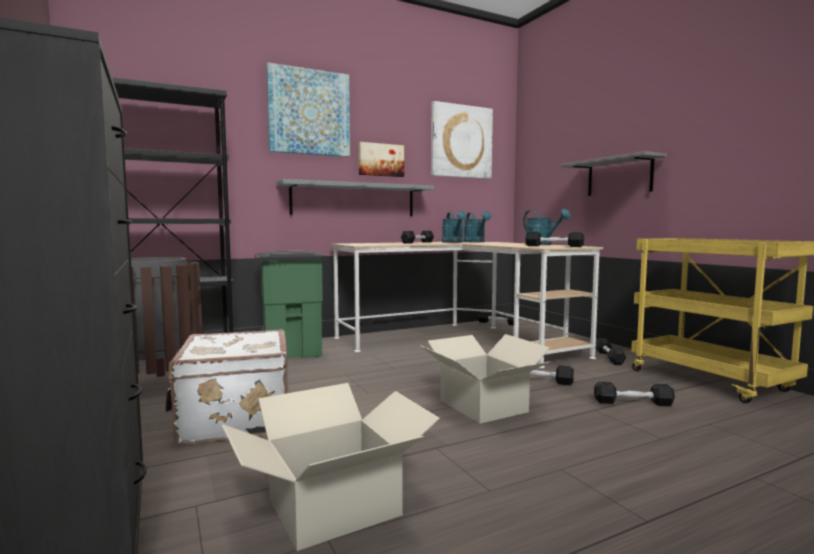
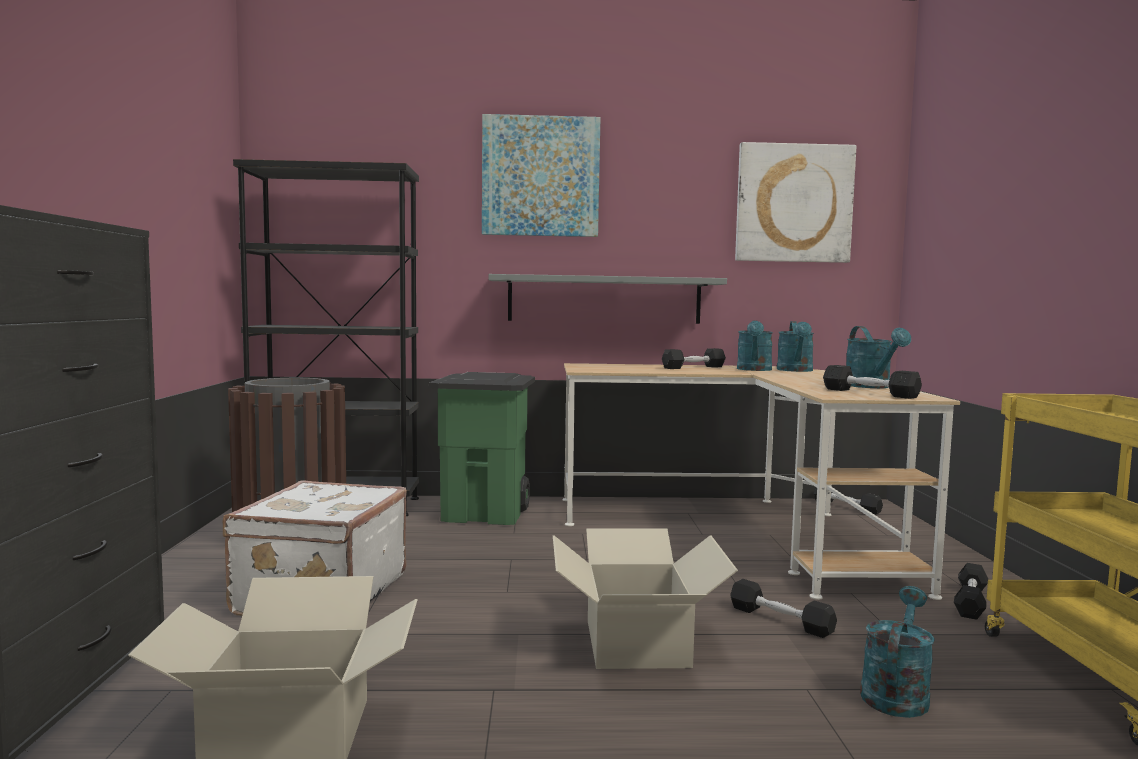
camera: 25 degrees right, 0 degrees up
picture [359,142,404,177] -> none
grey shelf [560,151,667,196] -> none
black dumbbell [594,382,675,406] -> turquoise watering can [860,586,935,718]

